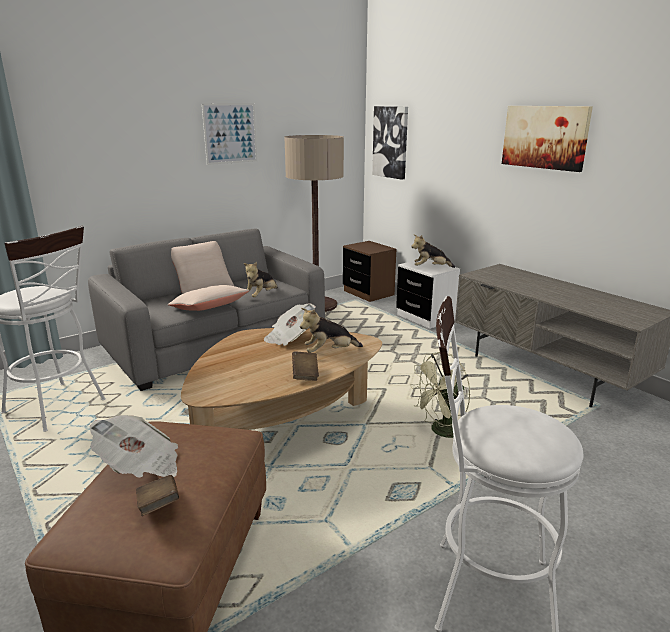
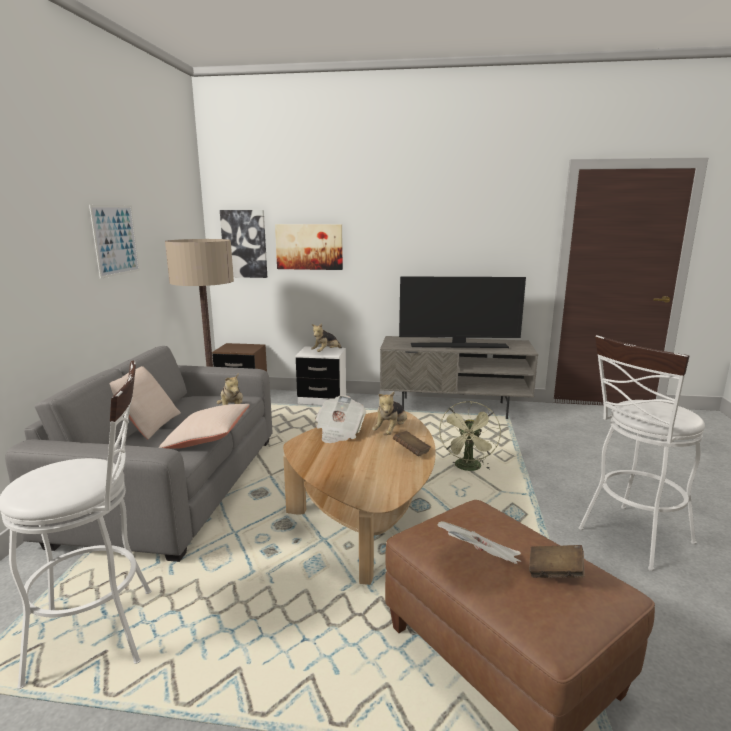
camera: 45 degrees left, 5 degrees down
picture [502,106,593,172] -> picture moved to [275,224,343,270]
none -> television [399,276,526,348]

